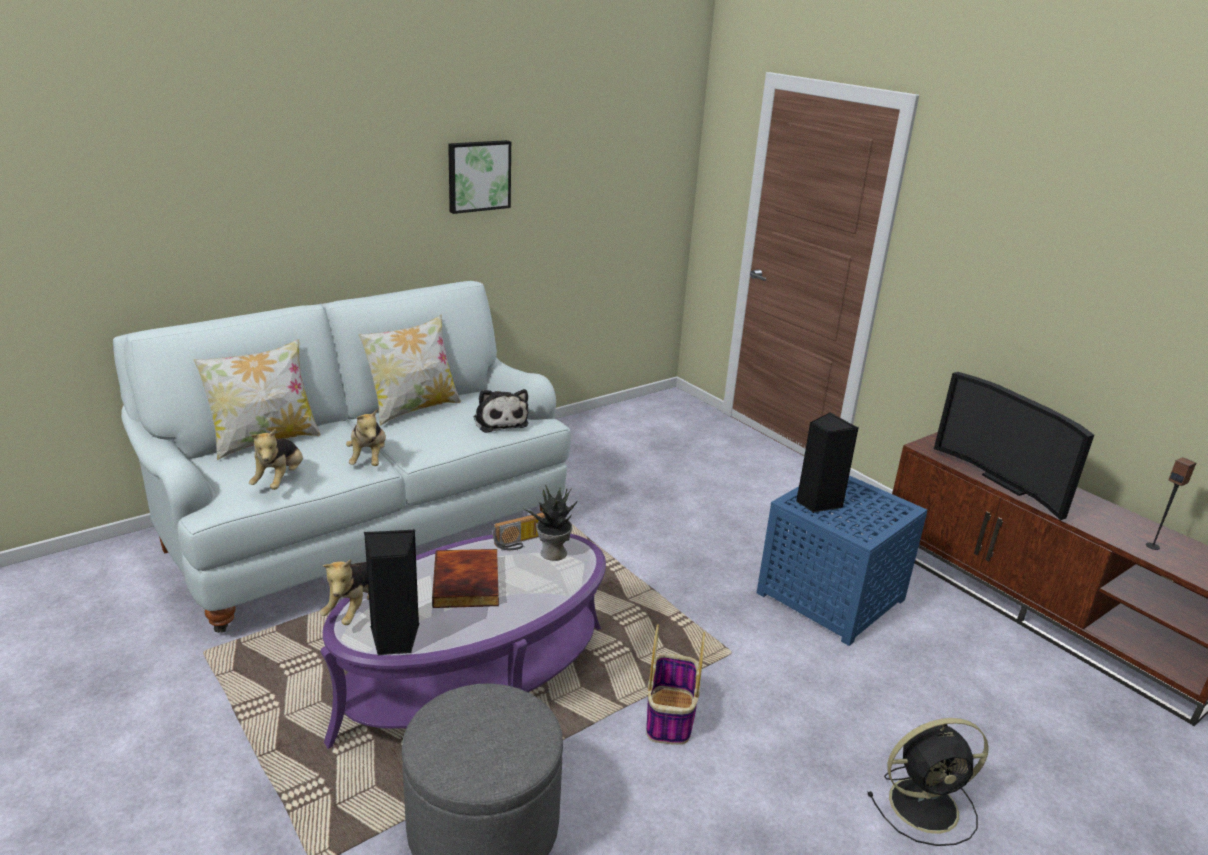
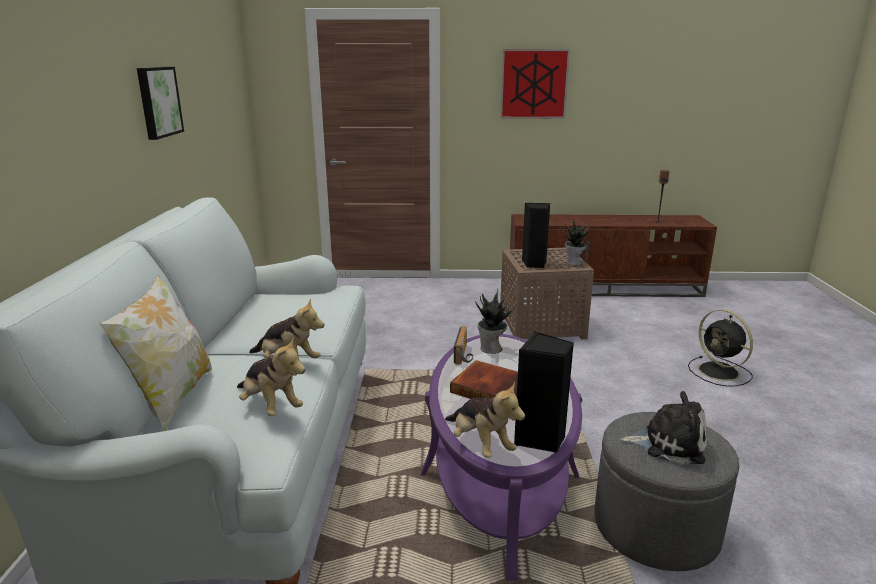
camera: 50 degrees left, 5 degrees down
pillow [358,315,461,426] -> none
plush toy [473,389,528,433] -> plush toy moved to [620,391,707,465]
basket [646,624,705,745] -> none
blue side table [757,475,927,646] -> brown side table [500,248,594,339]
black fan [867,718,989,846] -> black fan turned 120 degrees clockwise [688,310,753,387]
television [934,372,1094,520] -> none
none -> picture [500,49,570,118]
none -> potted plant [560,218,590,265]

